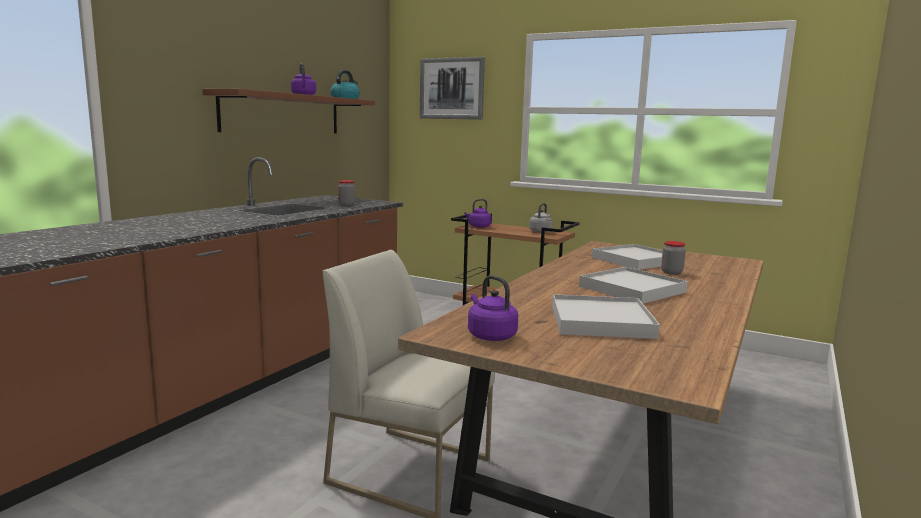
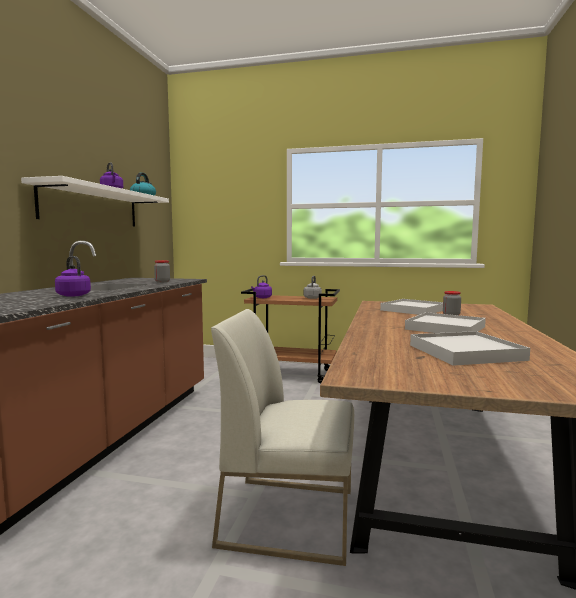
camera: 15 degrees left, 5 degrees down
brown shelf [202,89,375,133] -> white shelf [21,176,169,227]
picture [420,57,485,120] -> none
purple kettle [468,275,518,341] -> purple kettle moved to [55,256,91,297]

